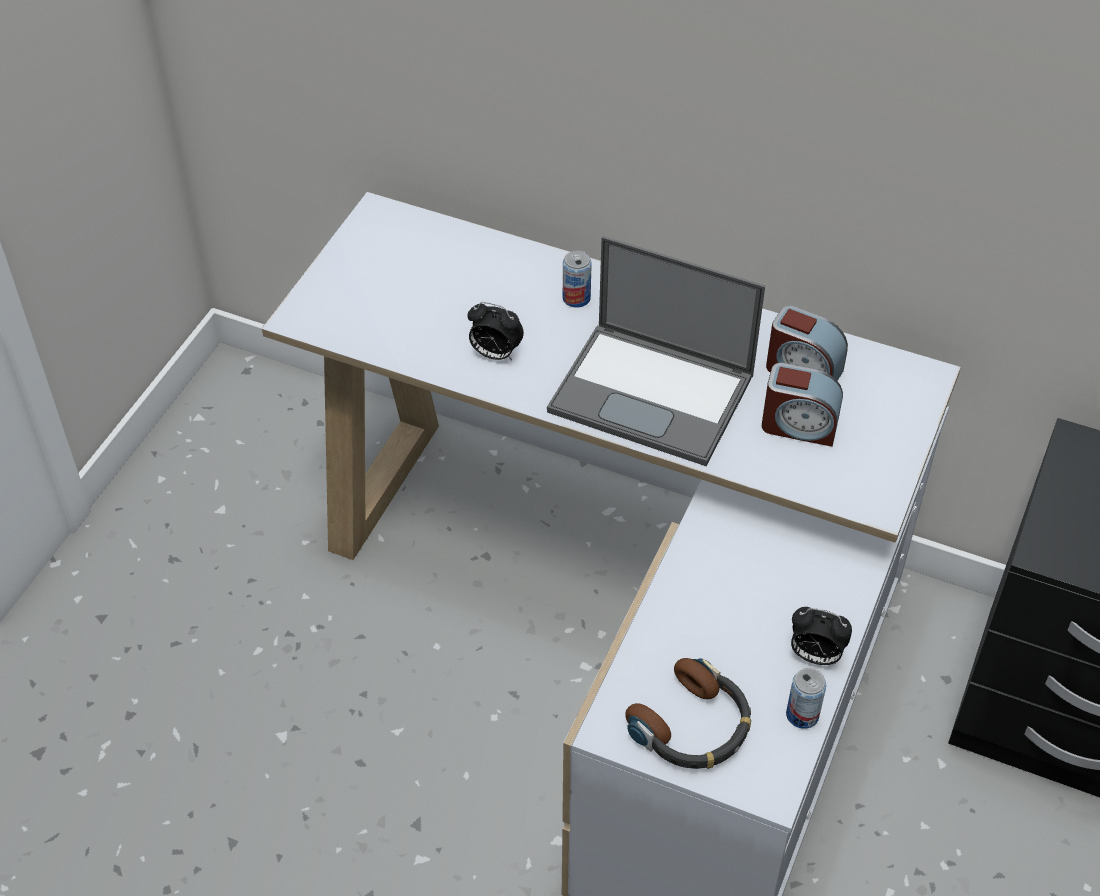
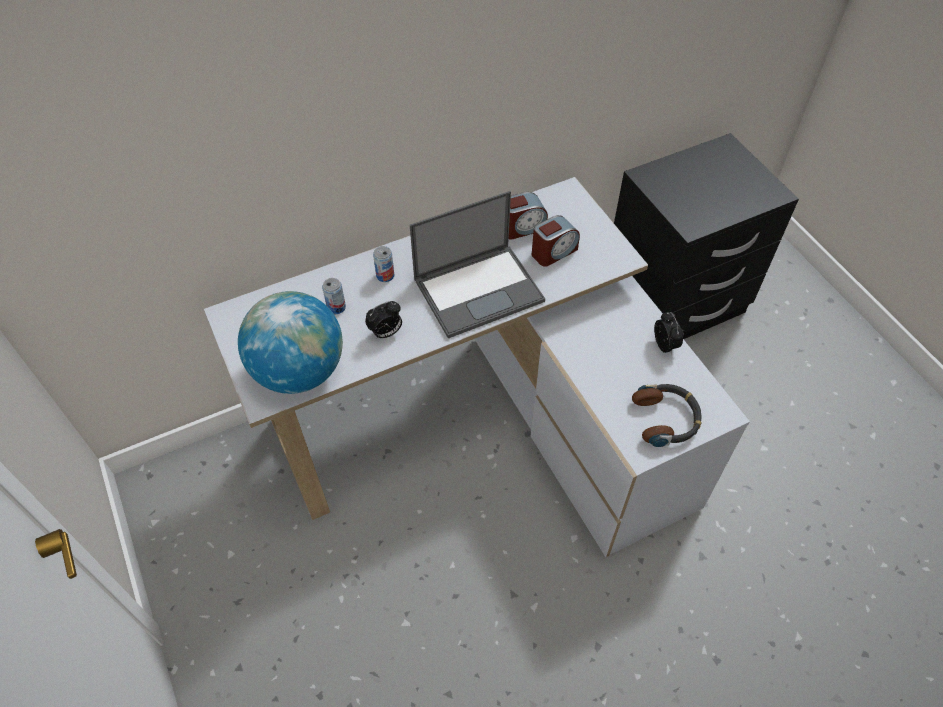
camera: 50 degrees left, 5 degrees up
can [786,668,826,729] -> can moved to [322,278,346,314]
alarm clock [791,607,852,665] -> alarm clock turned 75 degrees counterclockwise [654,312,684,354]
none -> globe [238,291,343,394]

